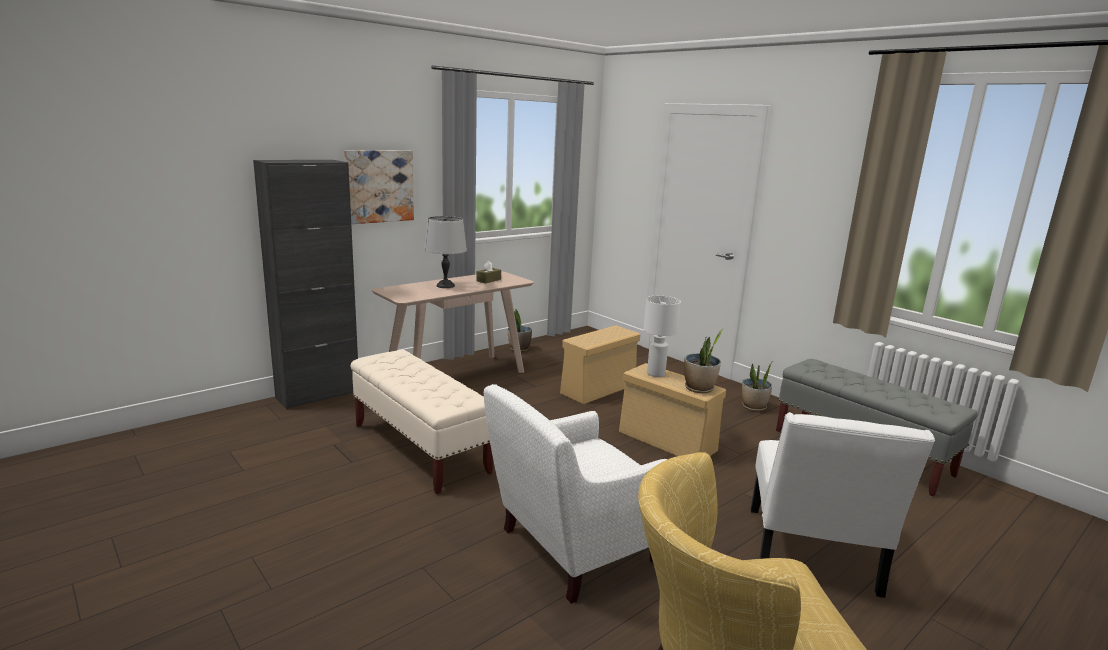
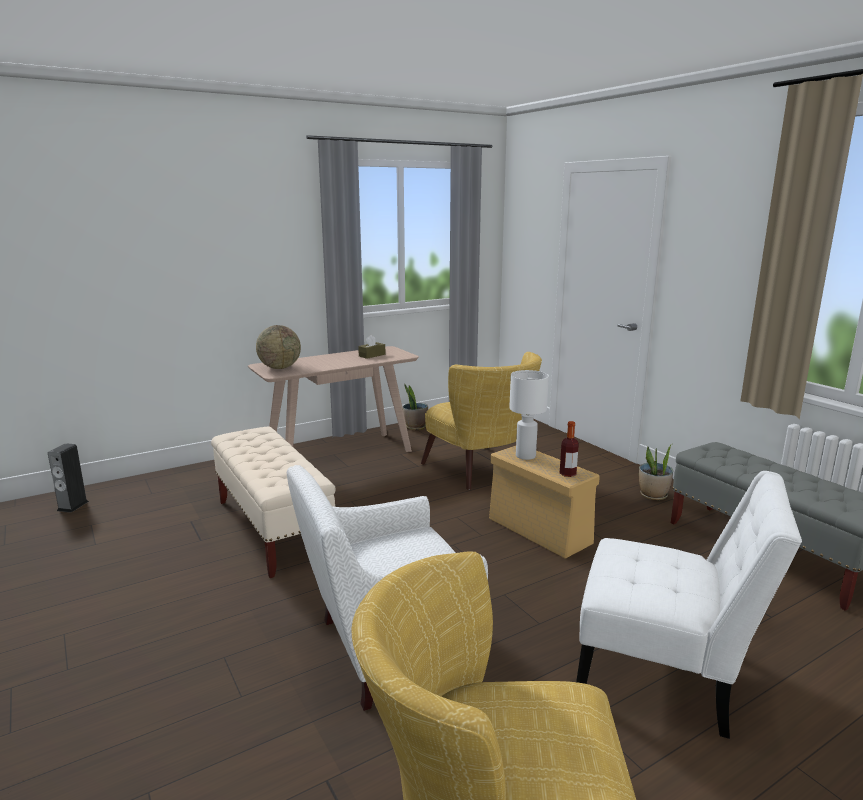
camera: 10 degrees right, 0 degrees up
black cabinet [253,160,358,410] -> none
picture [344,150,414,224] -> none
grey table lamp [424,216,467,288] -> none
beige storage box [560,326,640,404] -> yellow armchair [421,352,542,490]
potted plant [684,329,723,393] -> bottle [560,421,579,477]
white chair [751,412,935,598] -> white chair turned 90 degrees counterclockwise [576,471,802,739]
none -> speaker [48,443,89,513]
none -> globe [256,325,301,369]

